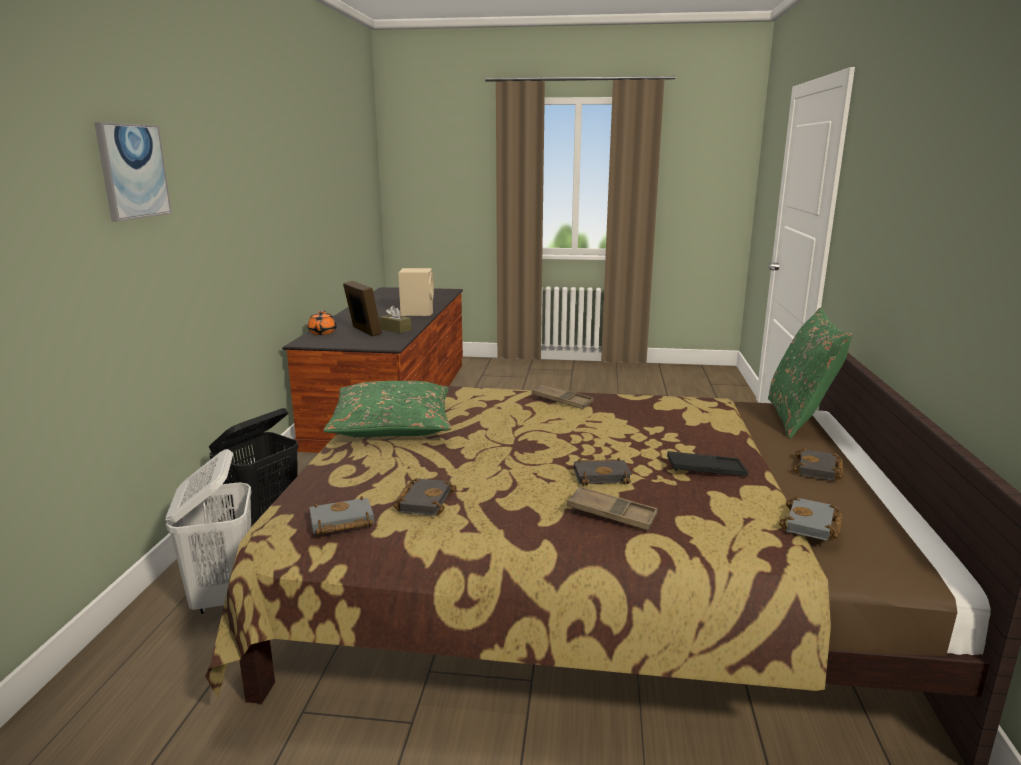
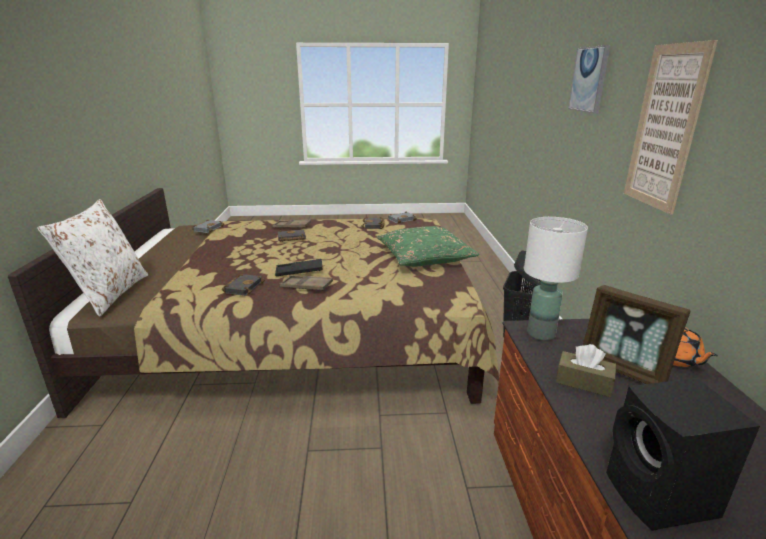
camera: 170 degrees right, 5 degrees up
white laundry basket [165,449,251,614] -> none
beige speaker [398,268,434,316] -> black speaker [606,378,760,531]
black tray [667,451,748,477] -> black tray moved to [275,259,322,276]
green pillow [768,308,853,439] -> white pillow [37,199,148,316]
black book [793,448,843,481] -> black book moved to [222,274,265,296]
none -> white table lamp [524,217,588,341]
none -> picture [624,40,718,215]

